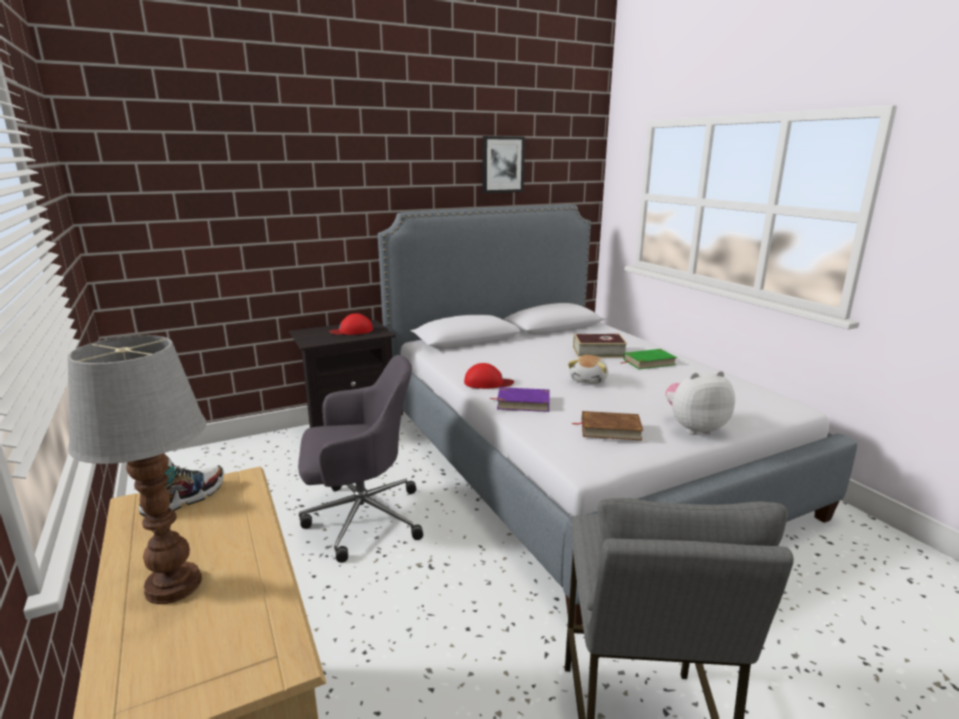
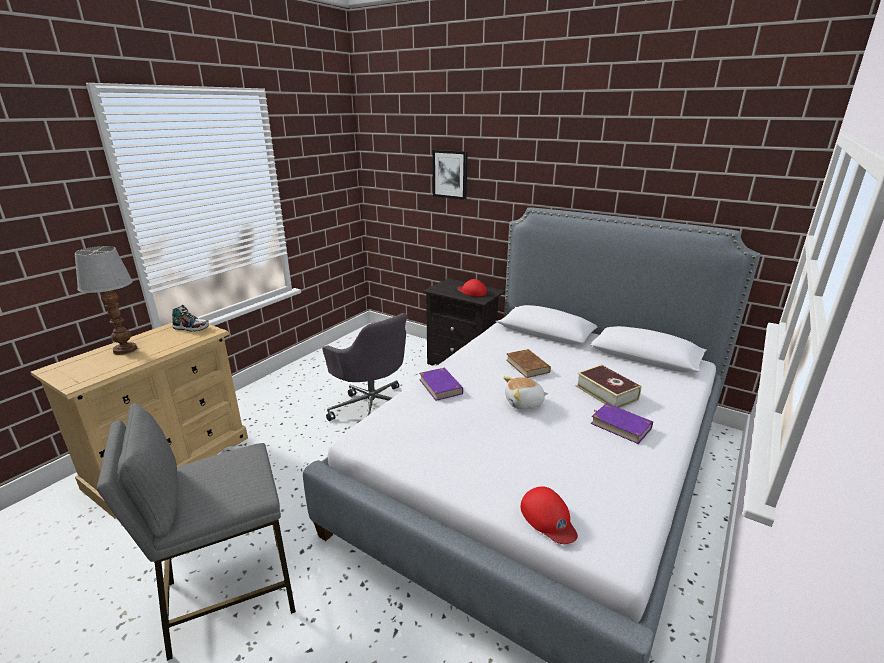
camera: 60 degrees right, 5 degrees up
red cap [464,363,514,389] -> red cap moved to [521,486,578,544]
picture [482,136,525,193] -> picture moved to [433,150,468,200]
brown book [572,411,643,440] -> brown book moved to [506,349,551,378]
green book [622,349,677,369] -> purple book [591,403,653,444]
plush toy [666,371,735,435] -> none

